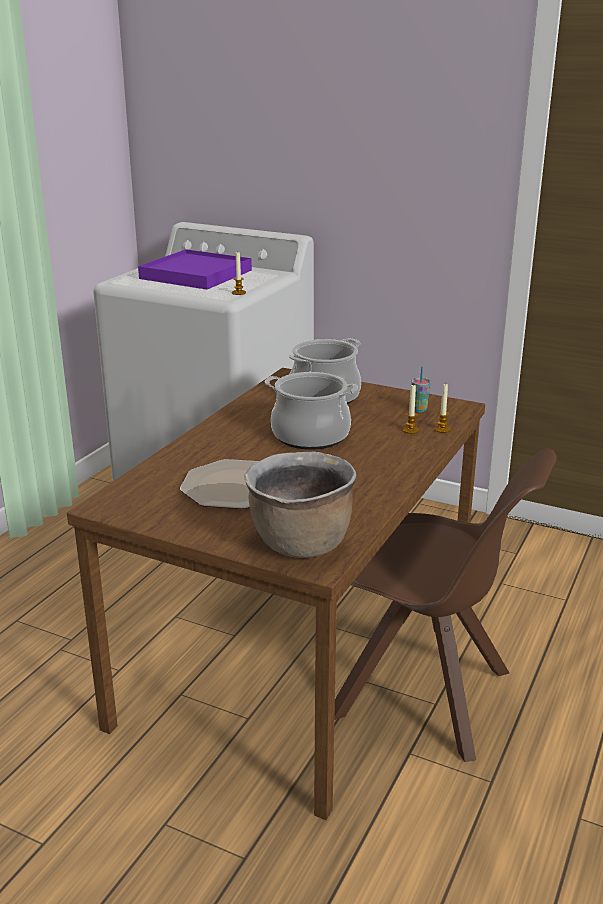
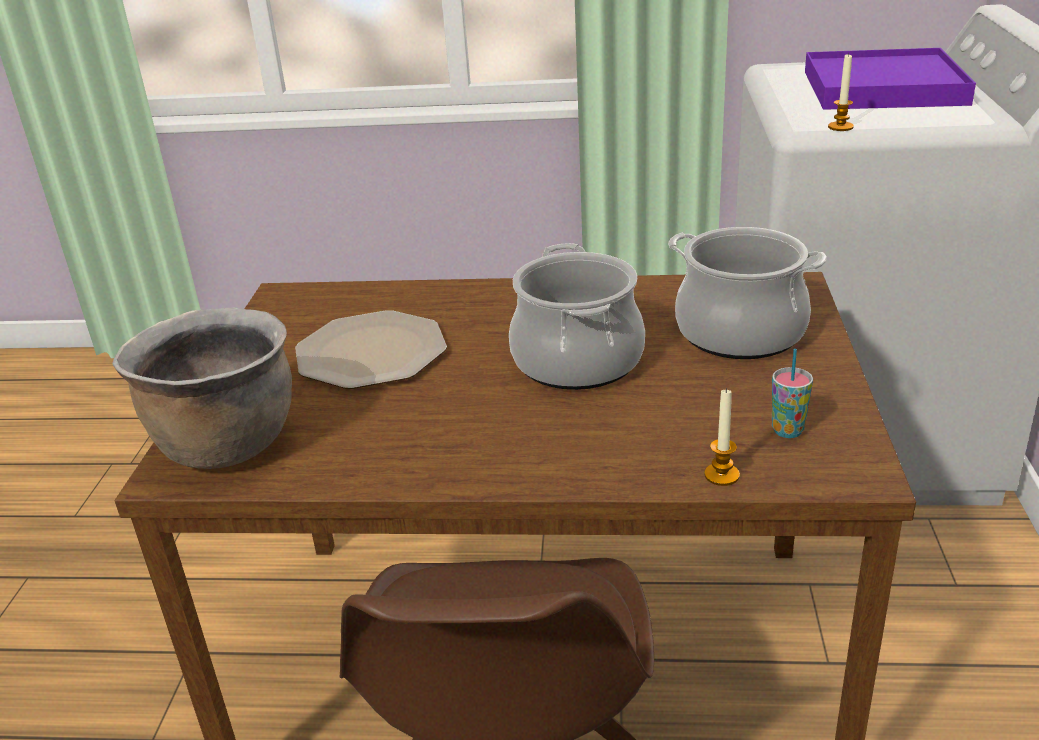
camera: 70 degrees right, 5 degrees up
candle [402,384,419,434] -> none

